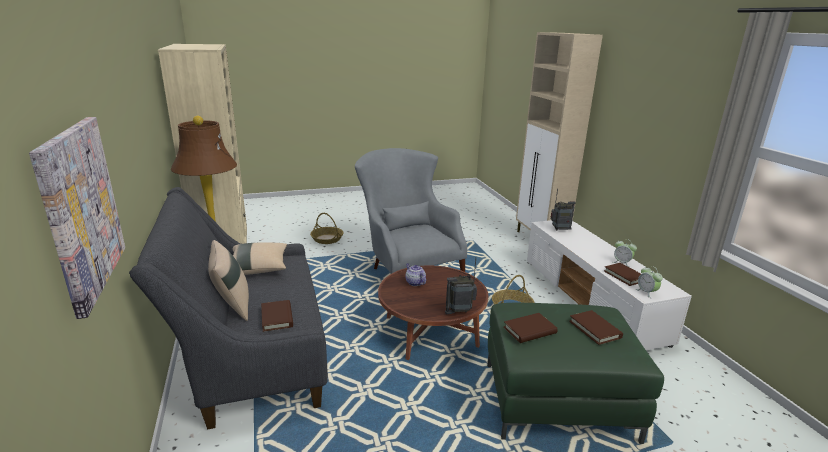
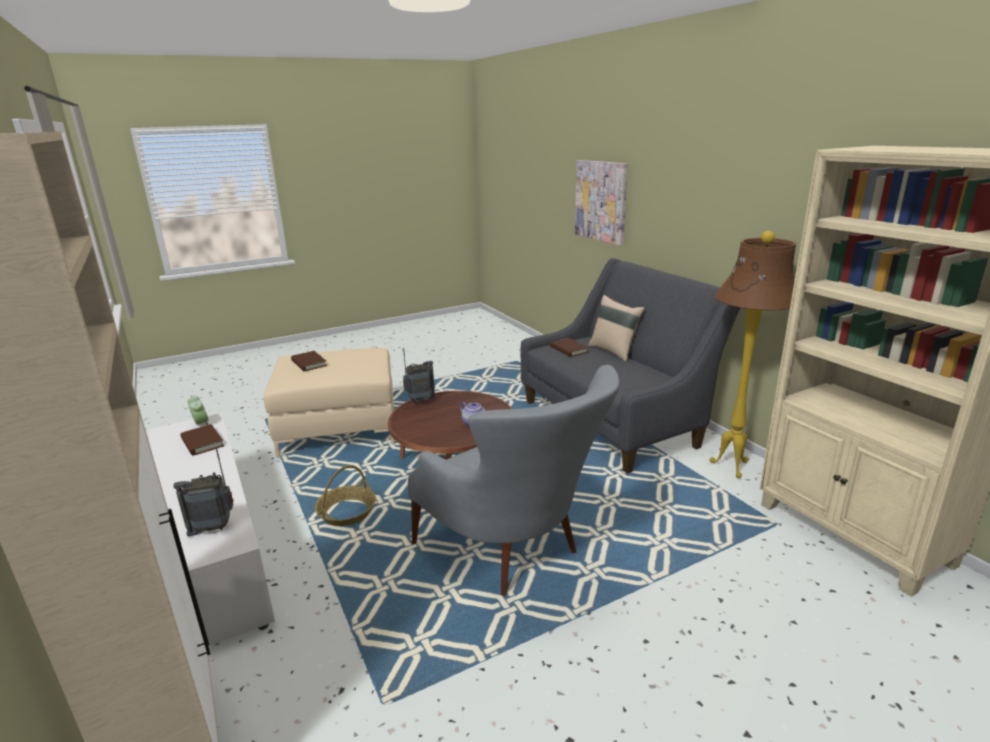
camera: 170 degrees right, 0 degrees up
beige pillow [232,242,287,275] -> none
basket [310,213,344,244] -> none
green ottoman [487,303,664,444] -> beige ottoman [264,348,395,458]
brown book [504,313,558,343] -> none
alarm clock [613,239,637,267] -> none

